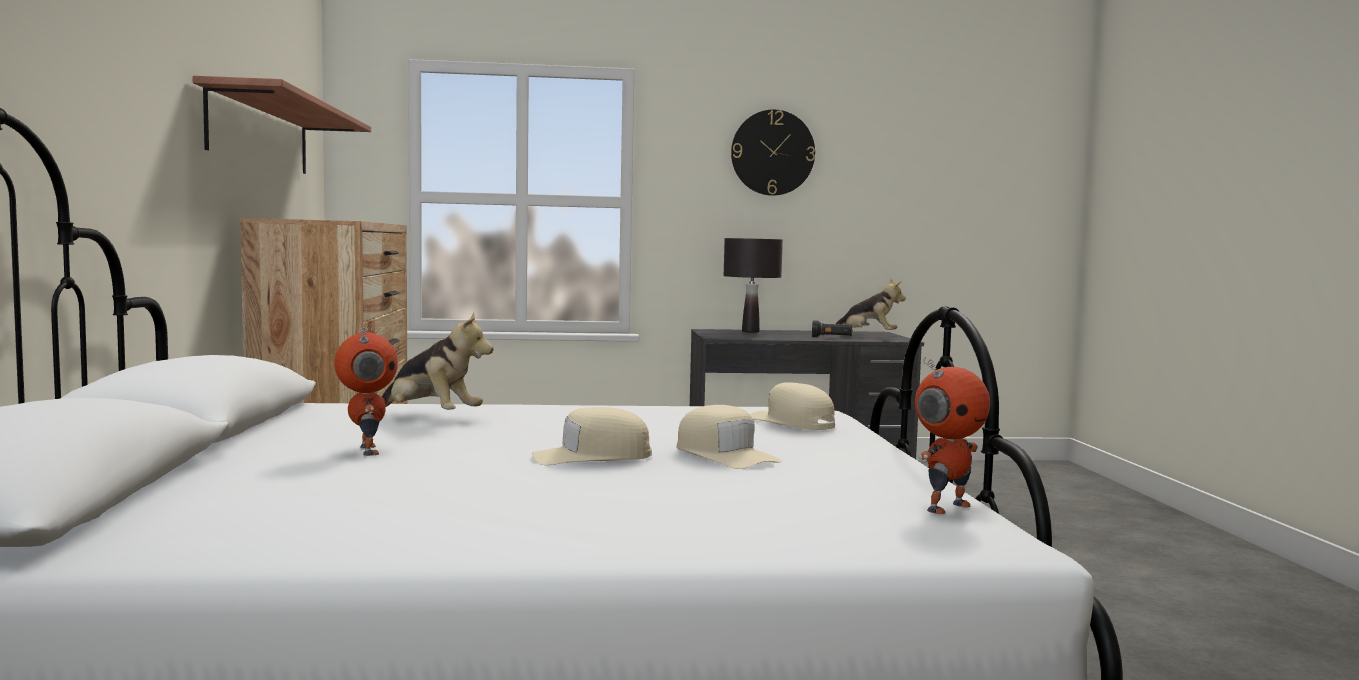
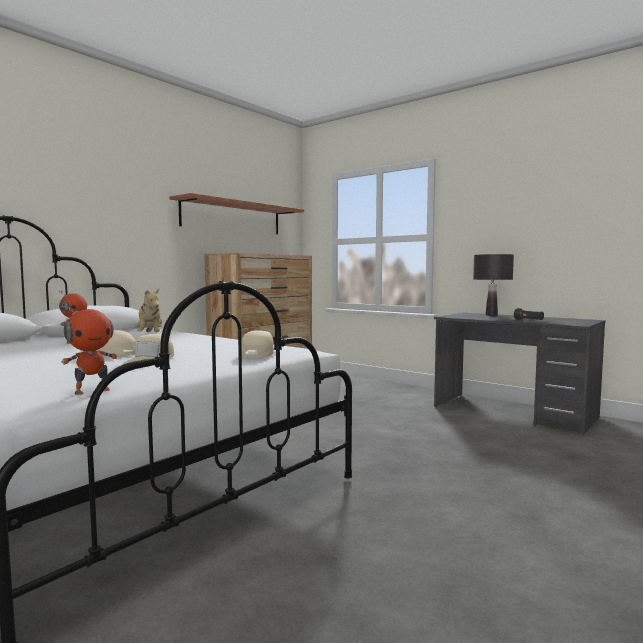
camera: 45 degrees right, 0 degrees up
wall clock [731,110,815,196] -> none
plush toy [826,279,906,335] -> none
toy robot [915,357,990,514] -> toy robot turned 45 degrees counterclockwise [61,303,118,395]

